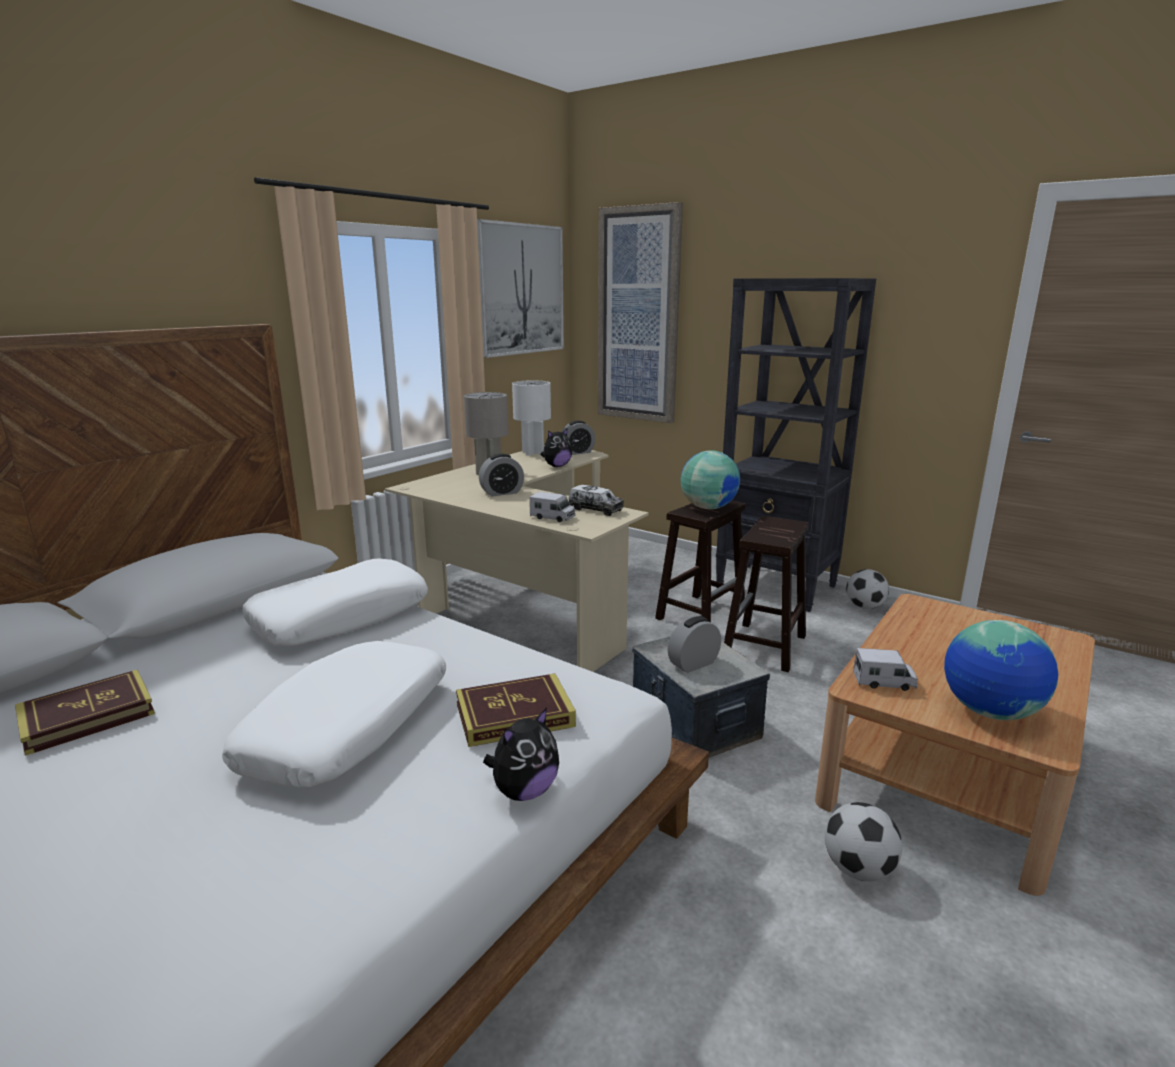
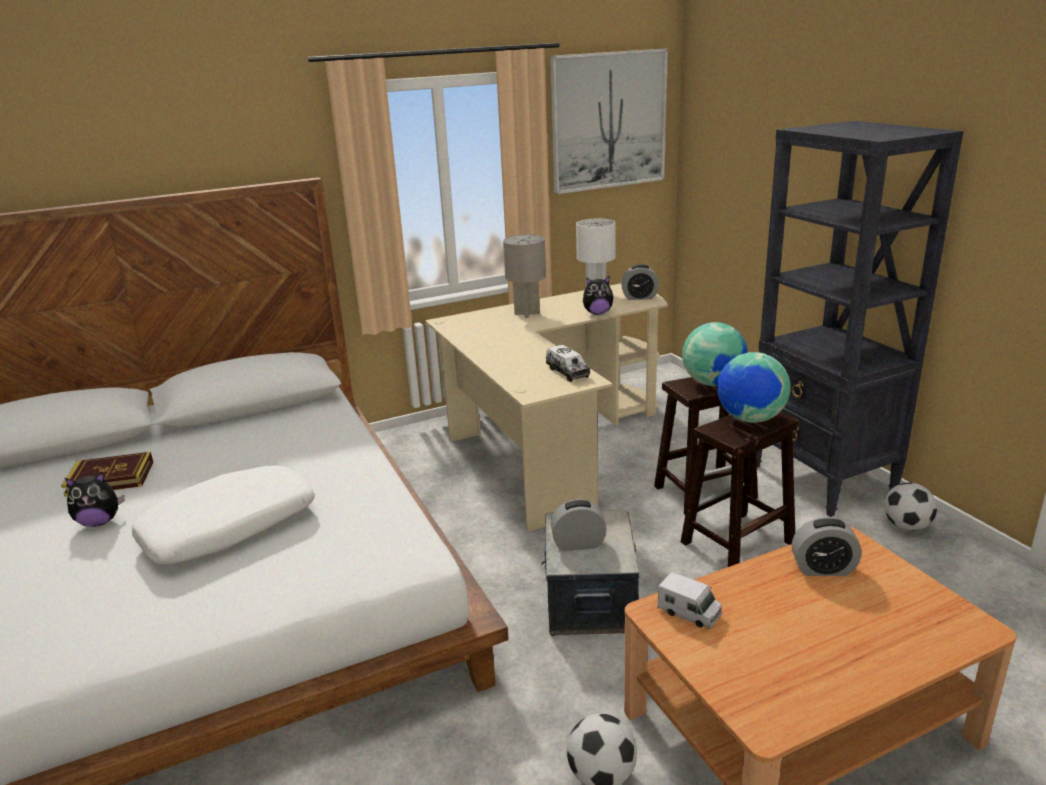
camera: 30 degrees right, 5 degrees up
white pillow [242,559,428,646] -> none
book [456,674,576,747] -> none
alarm clock [479,454,524,496] -> alarm clock moved to [792,517,862,576]
plush toy [483,708,559,801] -> plush toy moved to [65,472,125,527]
toy truck [530,492,575,522] -> none
picture [598,202,683,423] -> none
globe [944,620,1058,720] -> globe moved to [717,352,791,423]

